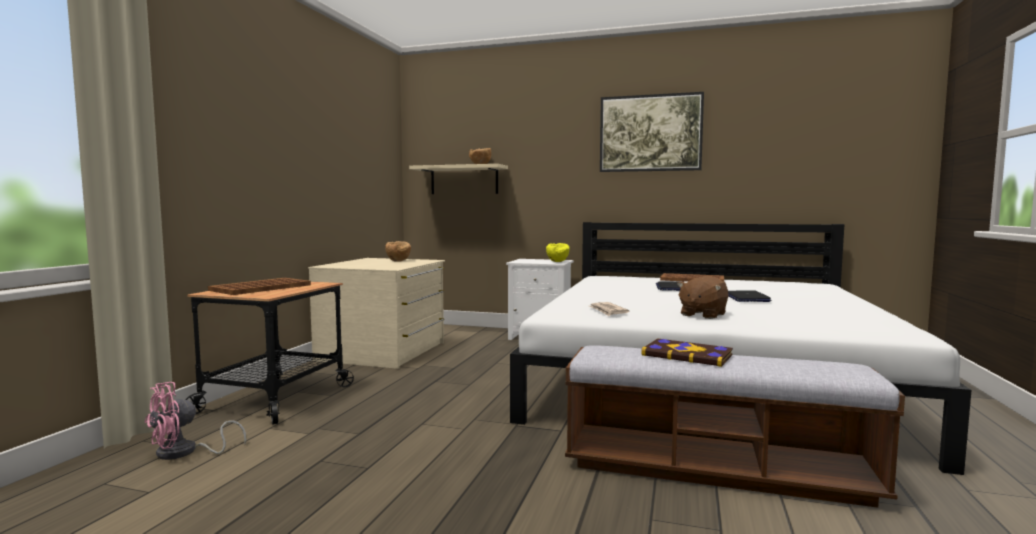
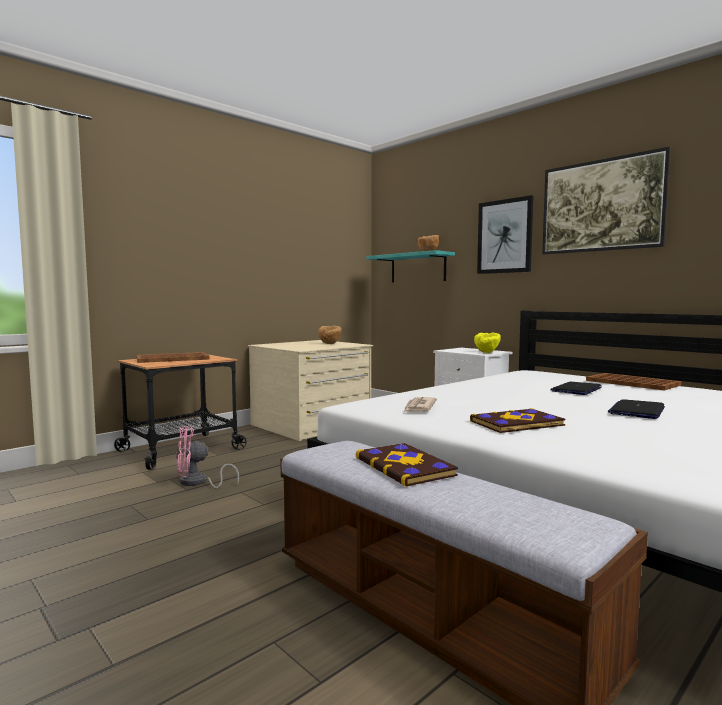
camera: 30 degrees right, 0 degrees up
pink fan [145,382,246,460] -> pink fan moved to [176,426,239,489]
beige shelf [409,164,508,194] -> turquoise shelf [366,250,455,282]
brown plush toy [677,276,729,319] -> book [470,408,565,433]
none -> picture [477,195,533,274]

